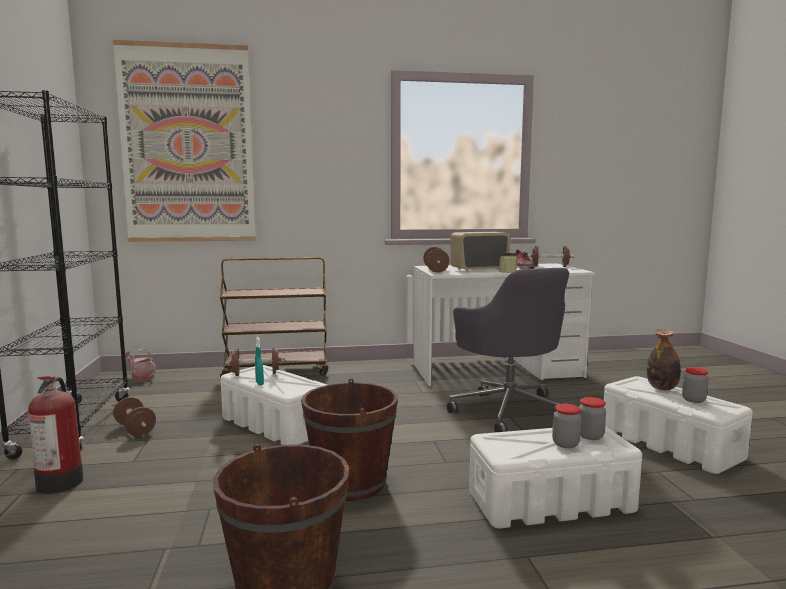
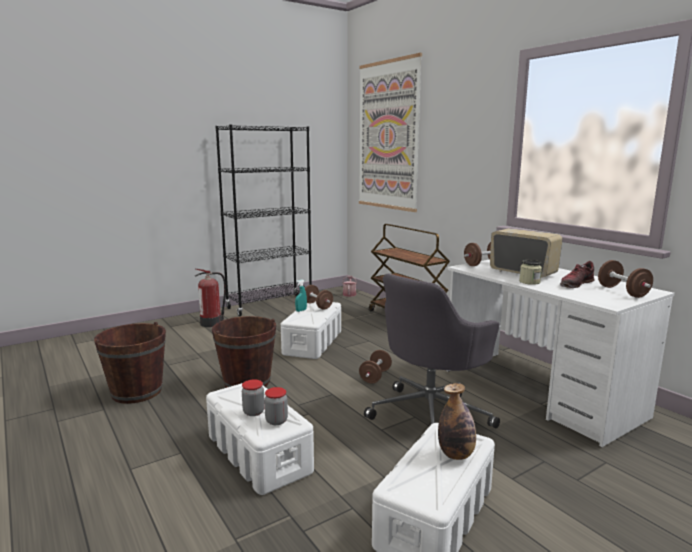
camera: 65 degrees right, 5 degrees up
brown dumbbell [113,397,156,437] -> brown dumbbell moved to [359,350,392,383]
jar [682,367,709,403] -> none

